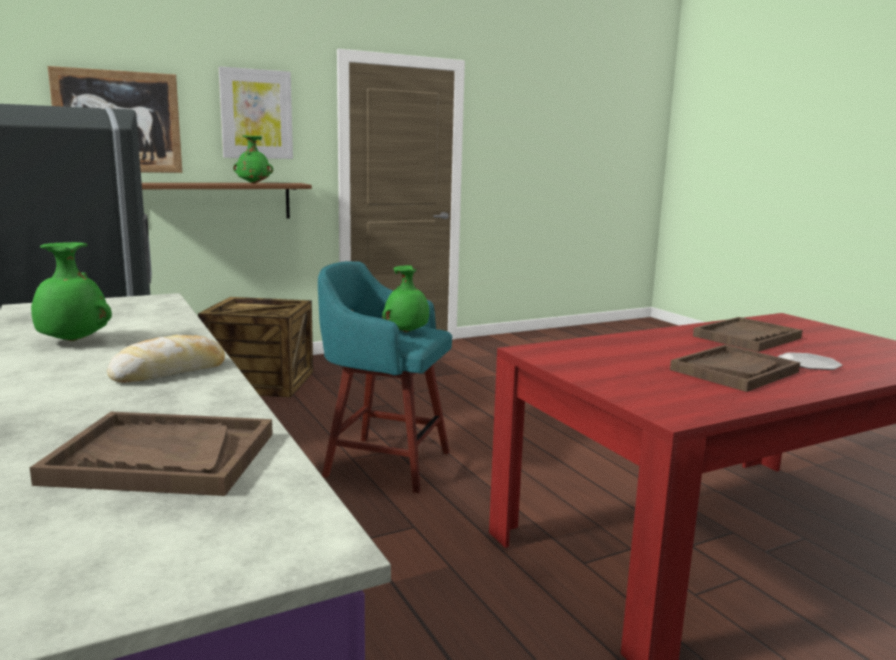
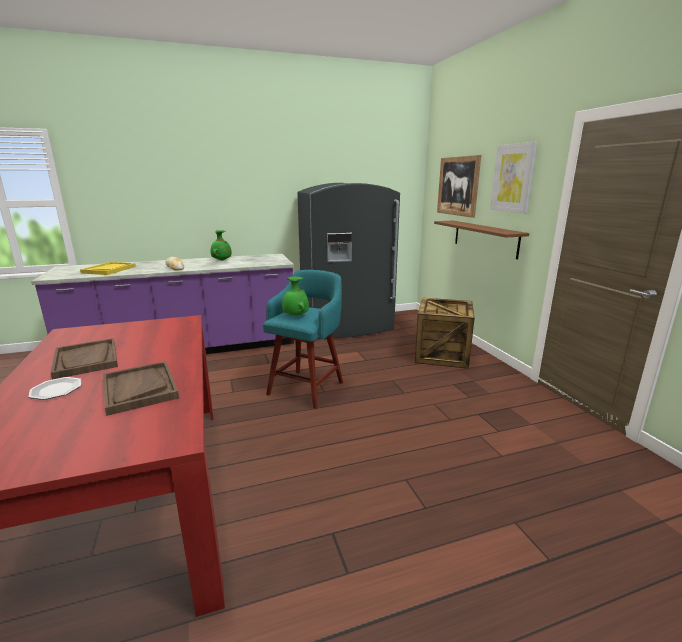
camera: 100 degrees right, 5 degrees up
brown tray [30,412,273,496] -> yellow tray [80,262,136,275]
green vase [233,135,273,184] -> none

